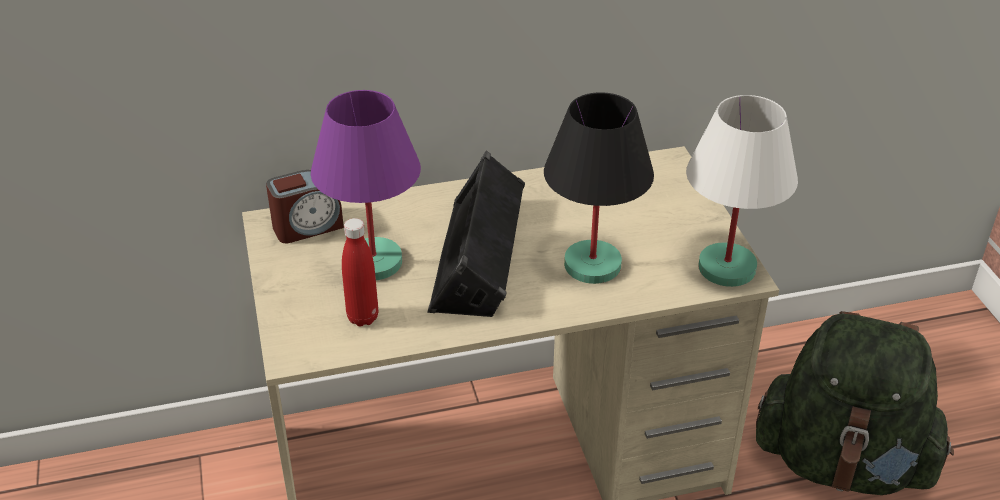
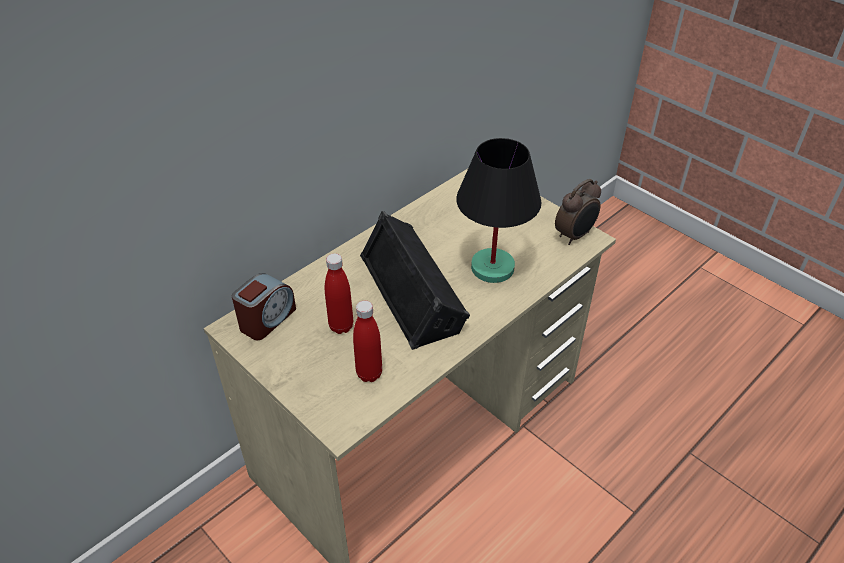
camera: 30 degrees left, 5 degrees up
purple table lamp [311,90,421,280] -> red bottle [325,253,353,334]
white table lamp [686,95,798,287] -> alarm clock [555,179,601,245]
green backpack [756,311,954,495] -> none

